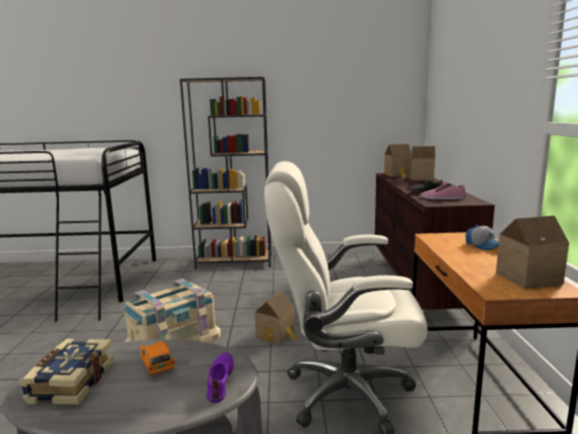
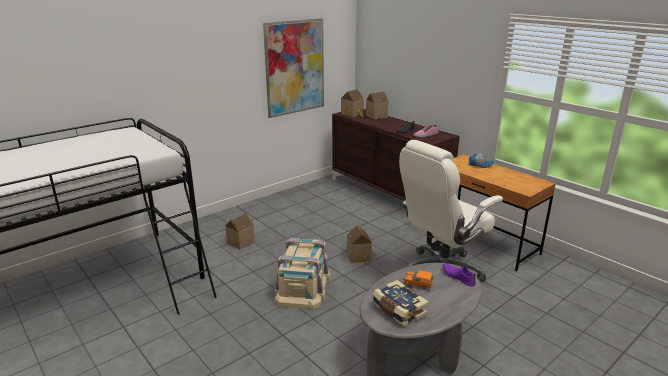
camera: 40 degrees left, 10 degrees up
bookcase [180,77,271,269] -> none
toy house [496,216,569,289] -> toy house moved to [225,213,255,249]
none -> picture [263,18,324,118]

